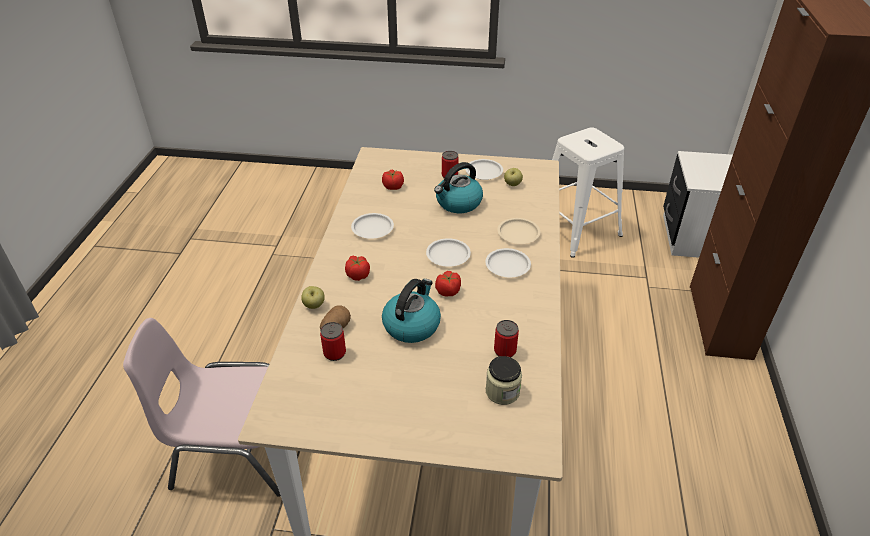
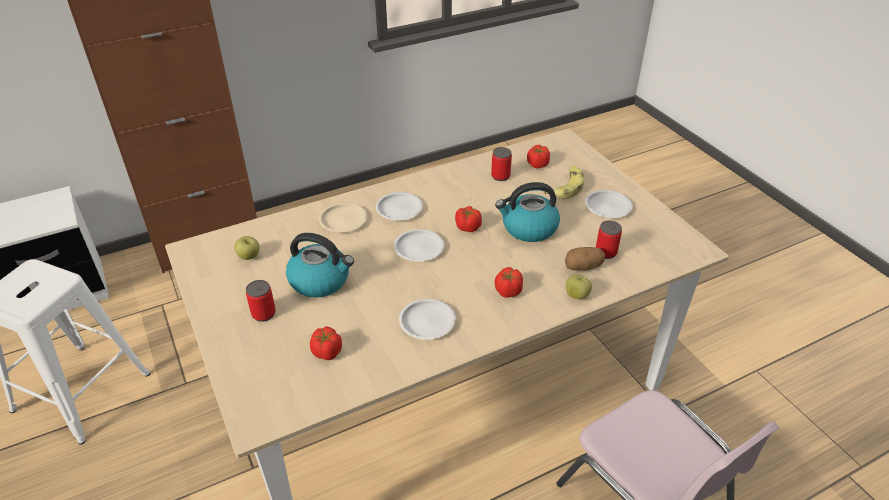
camera: 125 degrees left, 0 degrees up
white plate [465,159,503,180] -> white plate moved to [585,190,633,218]
jar [486,356,522,405] -> tomato [527,145,550,168]
none -> banana [544,166,584,199]

